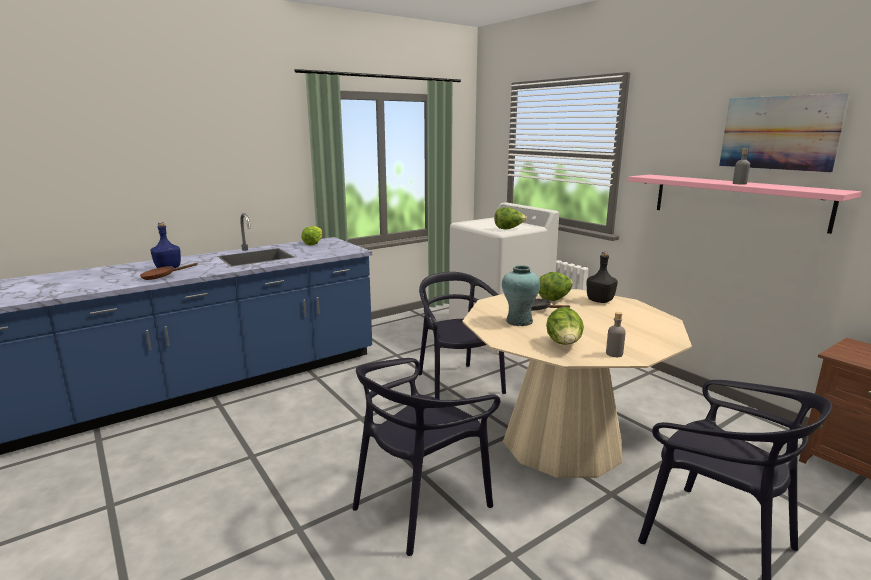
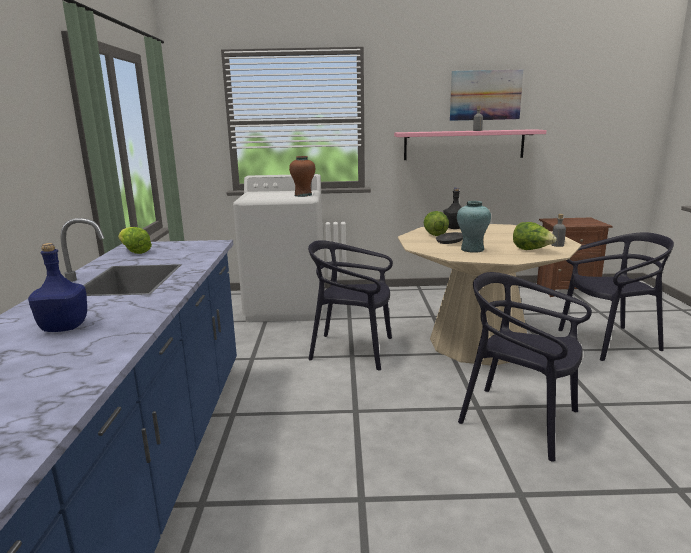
camera: 55 degrees left, 0 degrees up
brown frying pan [140,263,198,280] -> none
black chair [352,358,501,556] -> black chair turned 135 degrees clockwise [458,272,592,462]
lettuce [494,207,527,229] -> brown vase [289,156,315,197]

